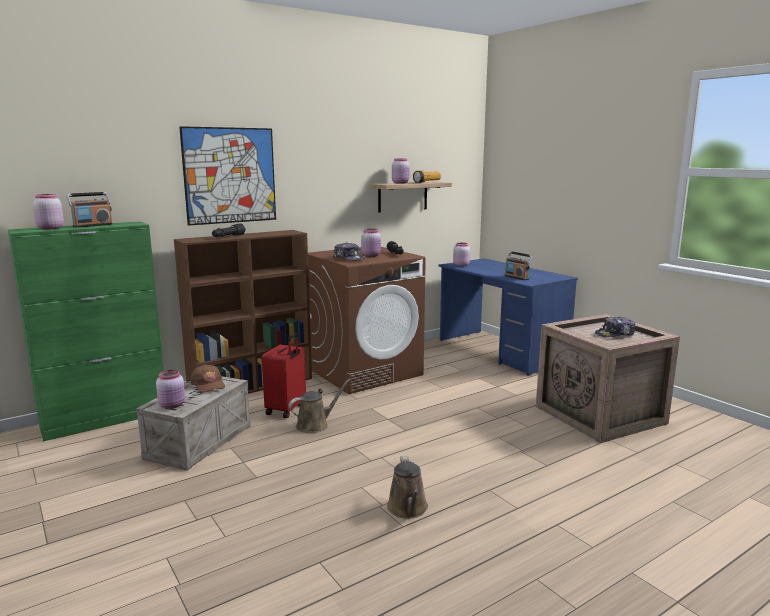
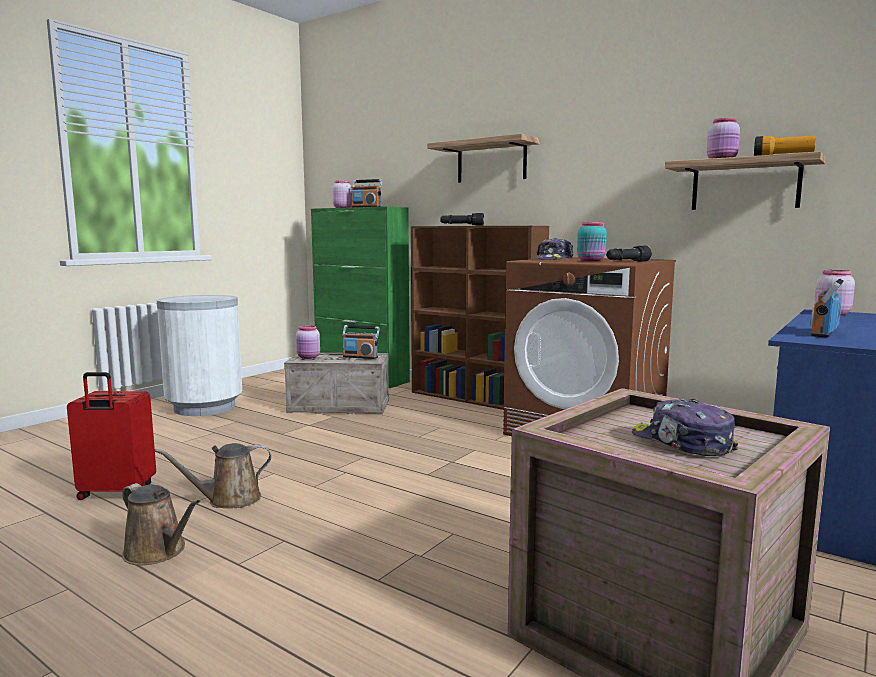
camera: 70 degrees right, 5 degrees down
picture [179,126,276,226] -> shelf [427,134,540,183]
brown cap [190,364,225,392] -> radio [342,325,380,359]
red suitcase [262,333,306,418] -> red suitcase moved to [67,372,156,500]
brown watering can [288,379,351,433] -> brown watering can moved to [122,483,200,565]
pink jar [361,229,381,257] -> turquoise jar [577,222,607,261]
none -> white trash can [157,295,243,416]

